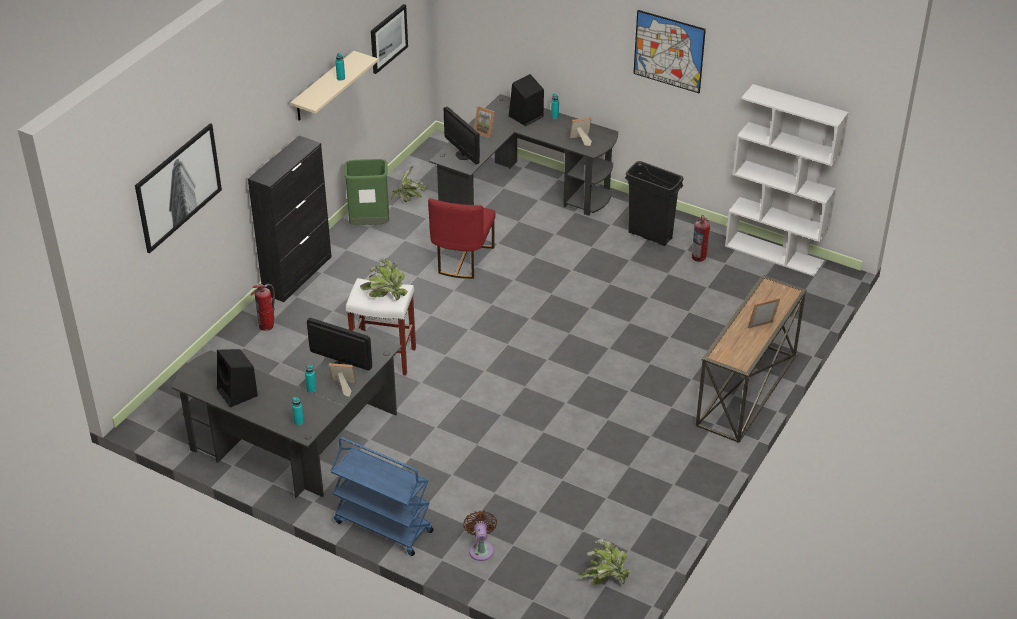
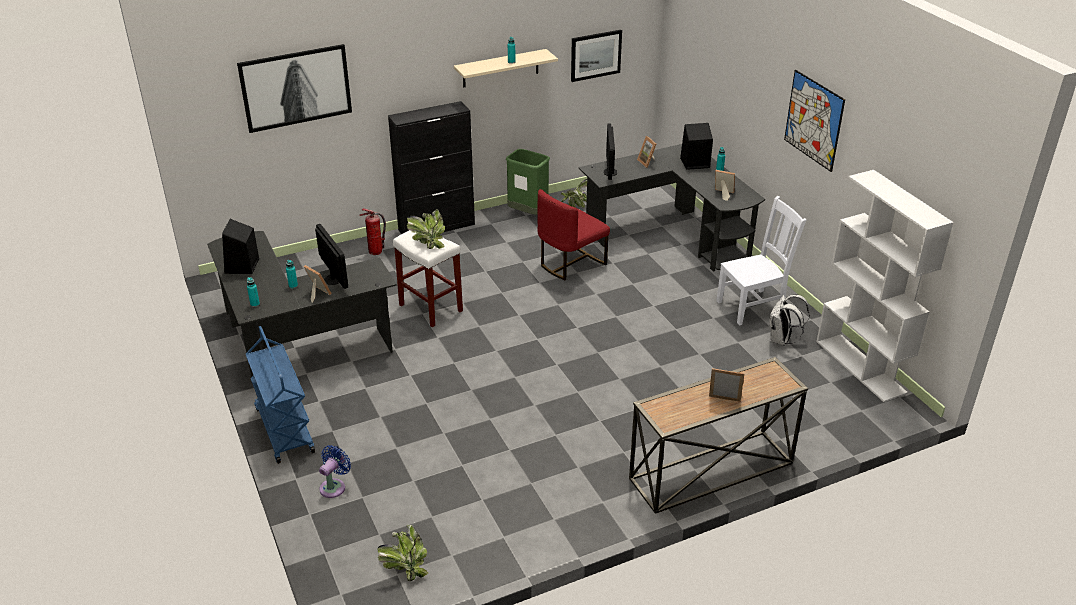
camera: 35 degrees right, 5 degrees down
brown fan [463,510,497,561] -> blue fan [319,445,351,498]
black trash can [625,161,684,246] -> white chair [716,196,806,325]
fire extinguisher [692,215,710,262] -> white backpack [769,295,810,346]

